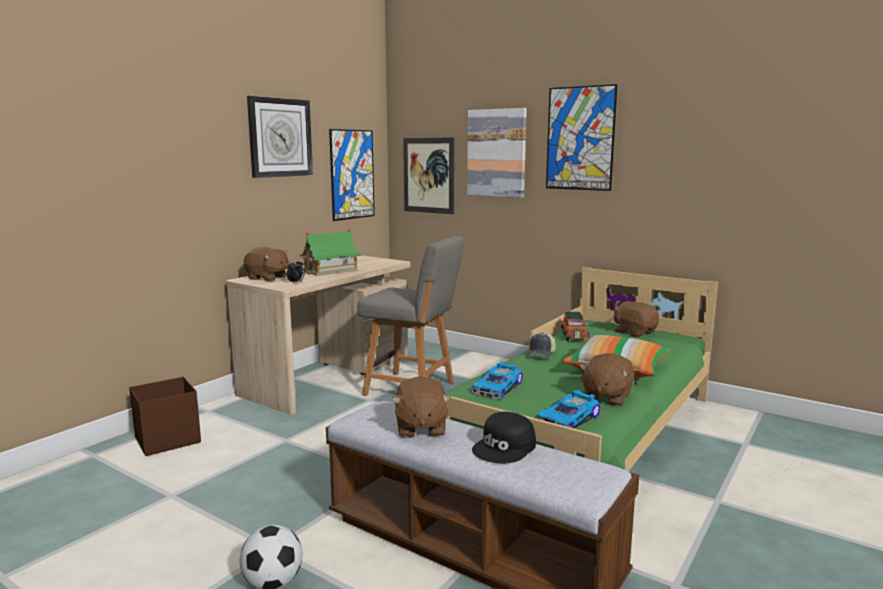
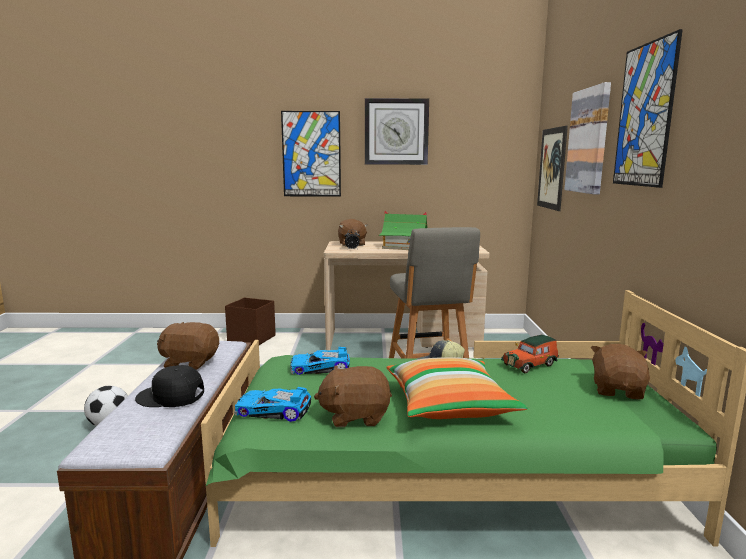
camera: 55 degrees right, 0 degrees up
picture [329,129,375,221] -> picture moved to [281,111,341,197]
brown plush toy [392,376,451,438] -> brown plush toy turned 45 degrees clockwise [157,322,219,370]

